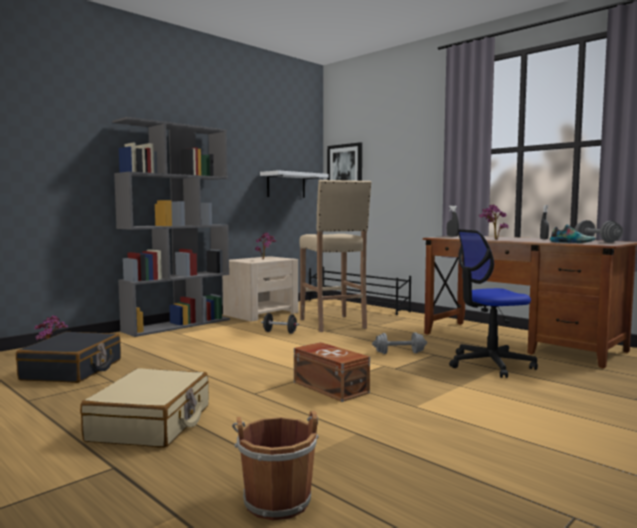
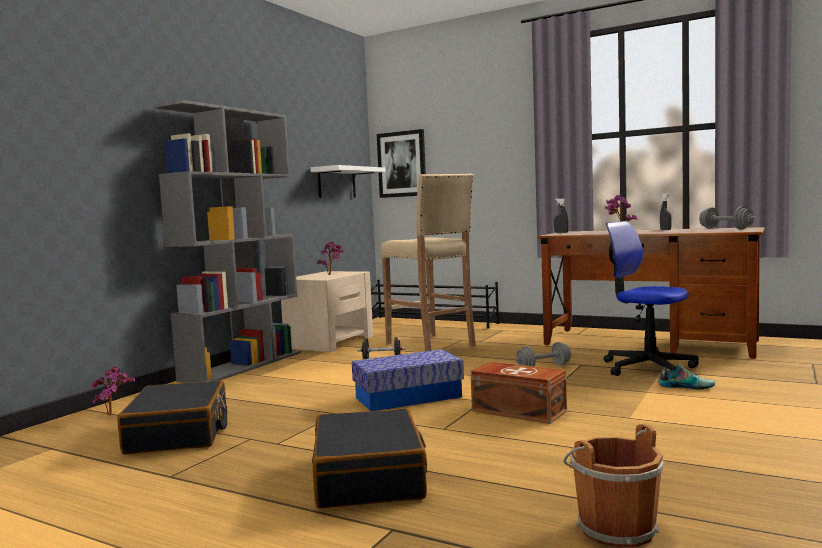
camera: 15 degrees left, 0 degrees up
beige suitcase [80,368,209,448] -> black suitcase [312,408,427,508]
office chair [449,229,538,378] -> office chair turned 75 degrees clockwise [604,221,699,376]
shoe [550,224,596,243] -> shoe moved to [658,364,715,390]
none -> storage box [352,349,464,411]

